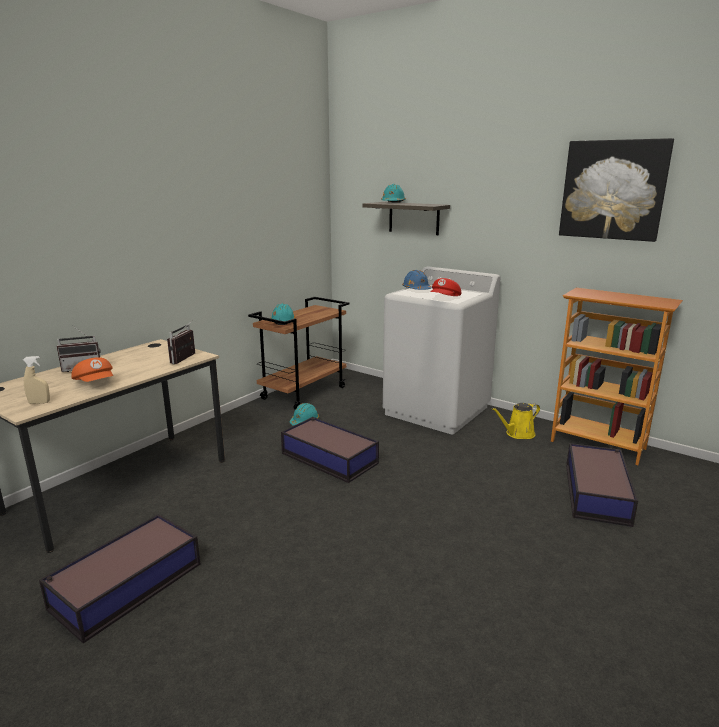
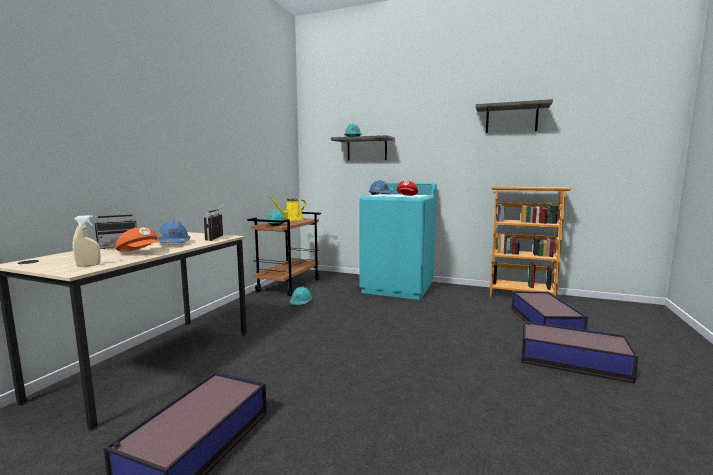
camera: 15 degrees left, 10 degrees down
storage box [281,417,379,483] -> storage box moved to [522,321,639,384]
white washing machine [383,266,501,434] -> turquoise washing machine [359,182,437,300]
yellow watering can [491,403,540,439] -> yellow watering can moved to [269,197,306,221]
picture [559,138,674,242] -> shelf [476,99,553,133]
none -> blue hard hat [157,220,190,243]

